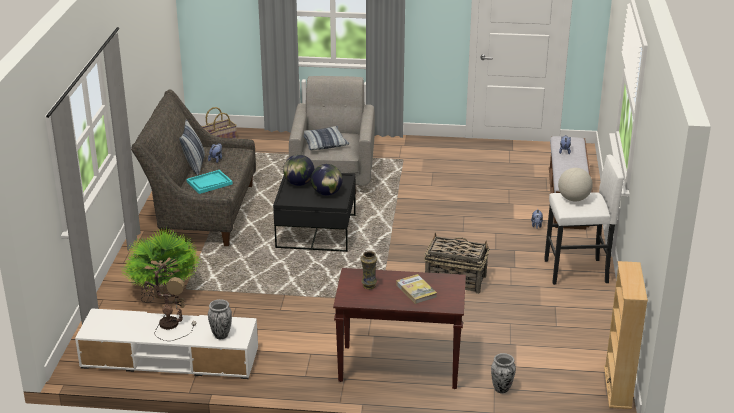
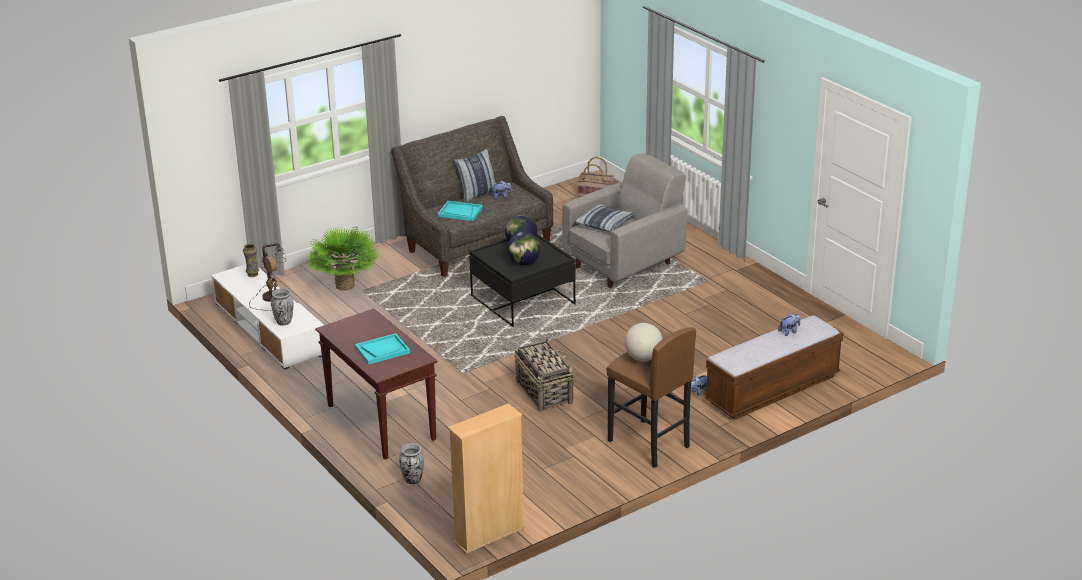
camera: 50 degrees right, 0 degrees up
vase [361,251,377,289] -> vase moved to [243,244,259,277]
book [396,274,437,304] -> turquoise tray [355,333,410,365]
white stool [544,154,624,285] -> brown stool [607,327,696,468]

